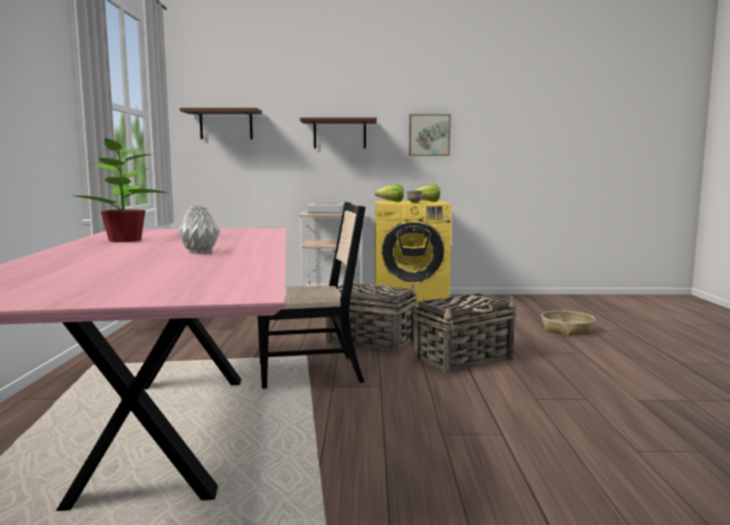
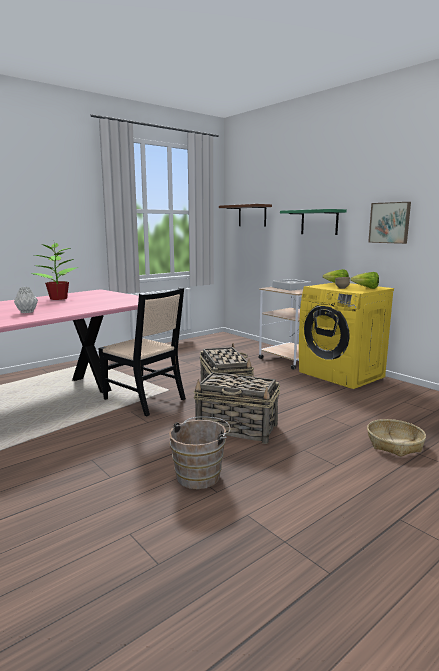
camera: 50 degrees right, 5 degrees up
brown shelf [300,118,377,149] -> green shelf [280,209,347,235]
none -> brown bucket [169,416,231,489]

